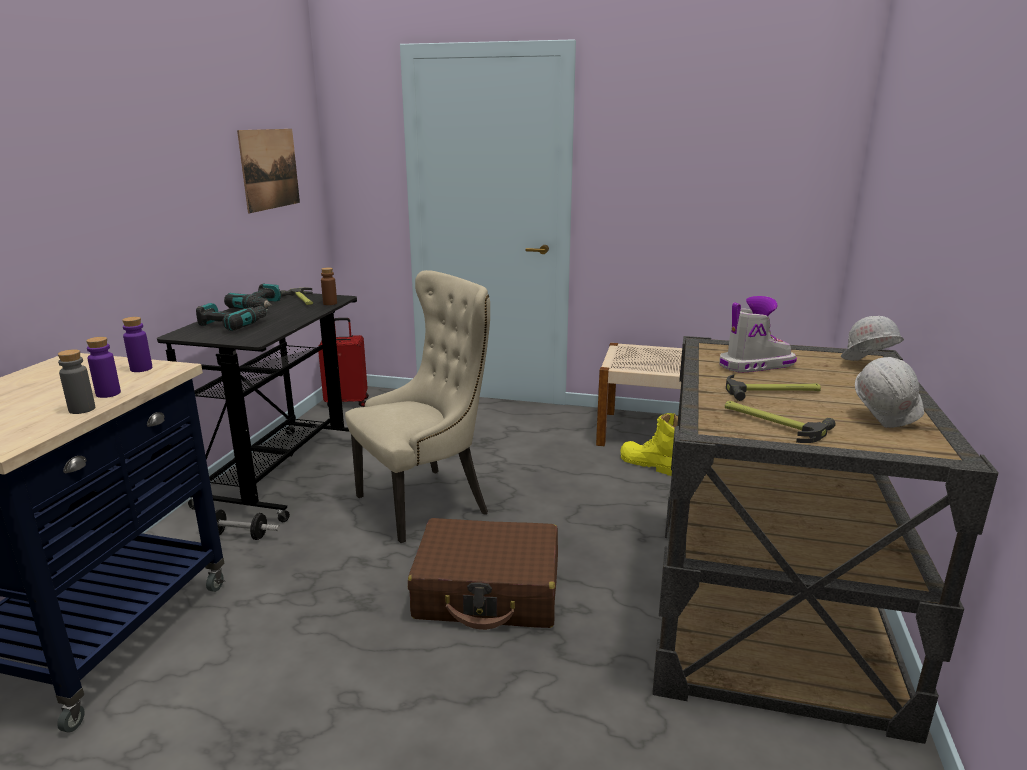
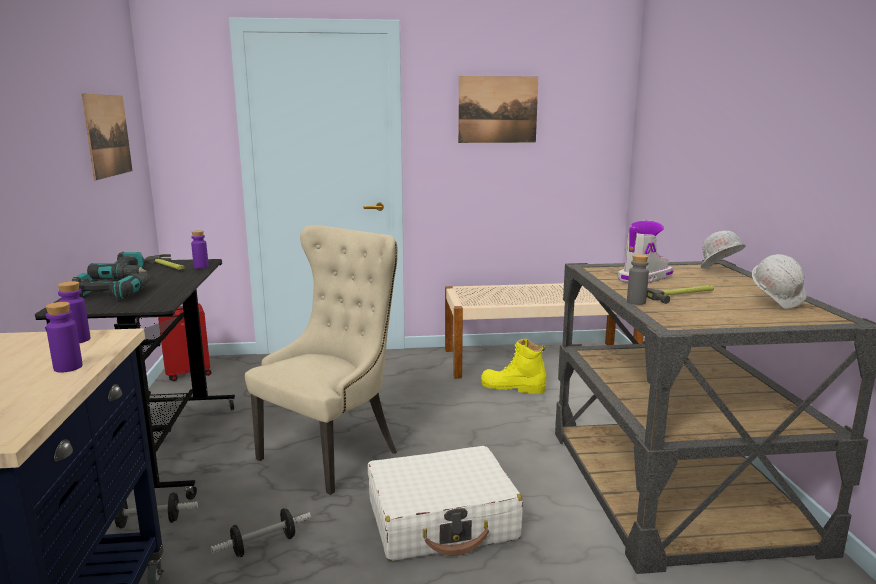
camera: 20 degrees left, 5 degrees down
grey bottle [58,349,95,414] -> grey bottle moved to [627,254,649,305]
brown bottle [321,267,337,305] -> purple bottle [191,230,209,269]
brown suitcase [408,518,558,630] -> white suitcase [368,446,523,561]
hammer [725,401,836,443] -> none
none -> dumbbell [211,508,311,557]
none -> picture [458,76,538,143]

